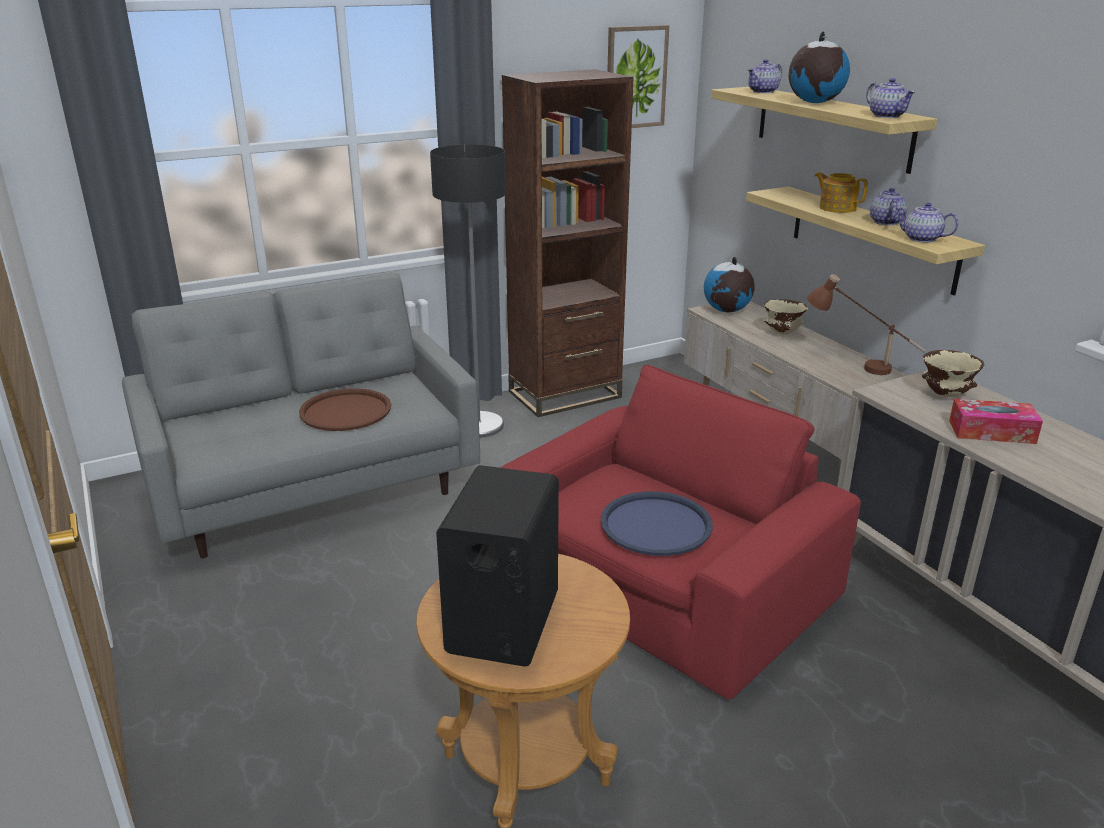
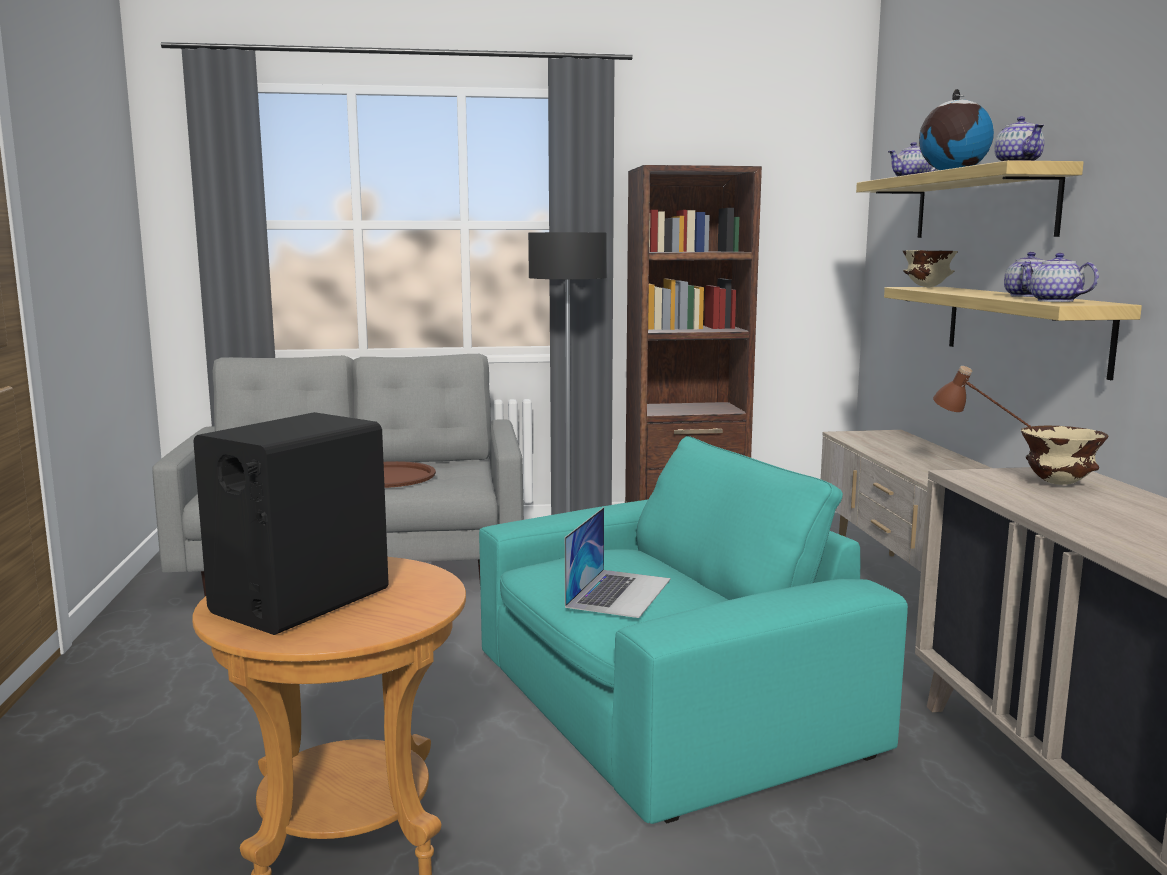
camera: 20 degrees right, 15 degrees down
red armchair [500,365,861,699] -> turquoise armchair [479,436,908,824]
blue tray [601,491,713,556] -> laptop [565,507,671,618]
picture [607,25,669,128] -> none
globe [704,257,755,313] -> none
beige bowl [764,299,808,335] -> beige bowl moved to [903,250,958,287]
teapot [814,172,868,213] -> none
tissue box [949,399,1043,444] -> none

